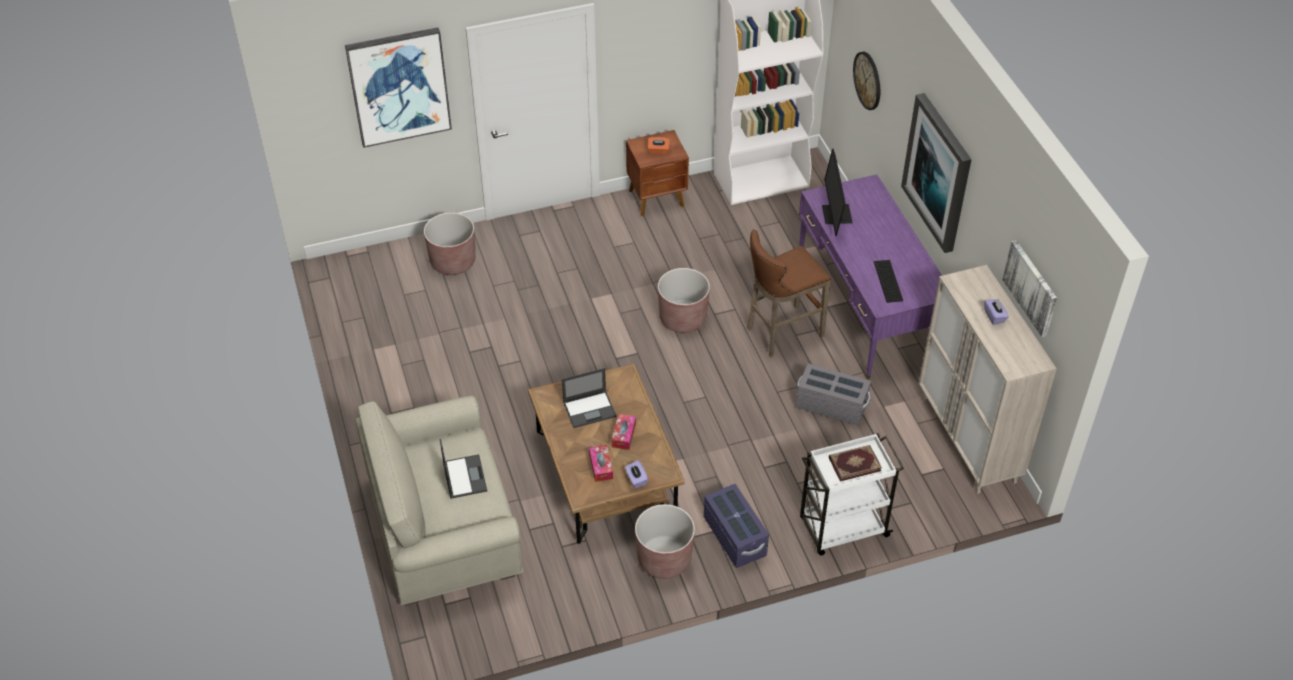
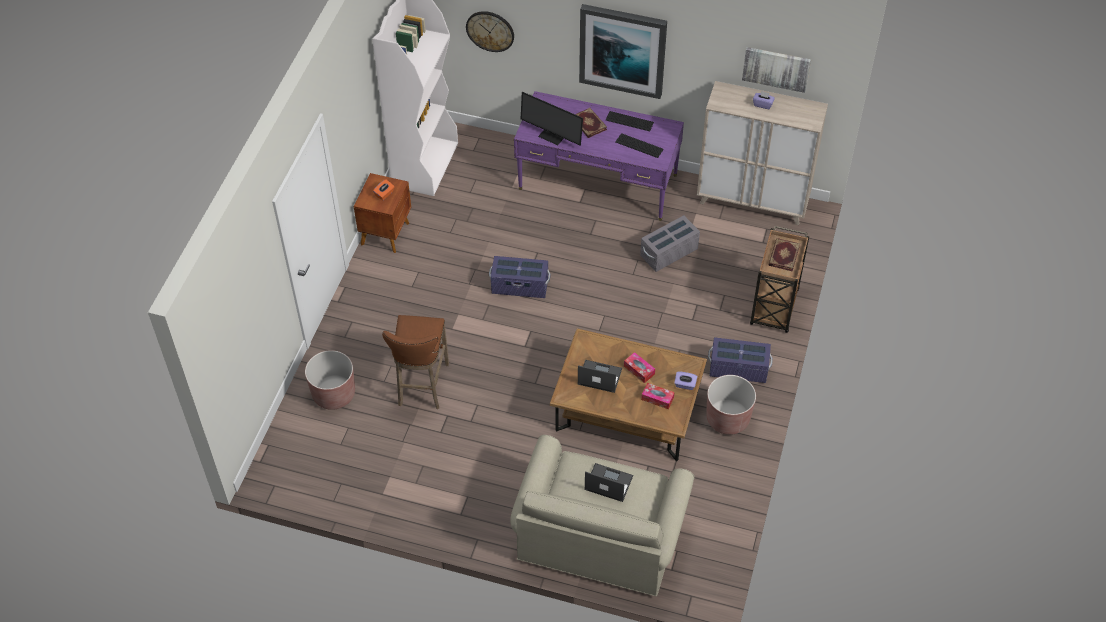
camera: 55 degrees left, 5 degrees up
picture [345,27,452,148] -> none
laptop [562,368,616,428] -> laptop turned 90 degrees counterclockwise [577,360,622,393]
brown planter [658,268,710,333] -> purple storage box [489,256,550,298]
brown stool [748,230,831,357] -> brown stool moved to [382,315,449,409]
white cart [800,433,904,555] -> brown cart [750,226,809,333]
none -> book [575,108,607,138]
none -> keyboard [606,111,654,131]

